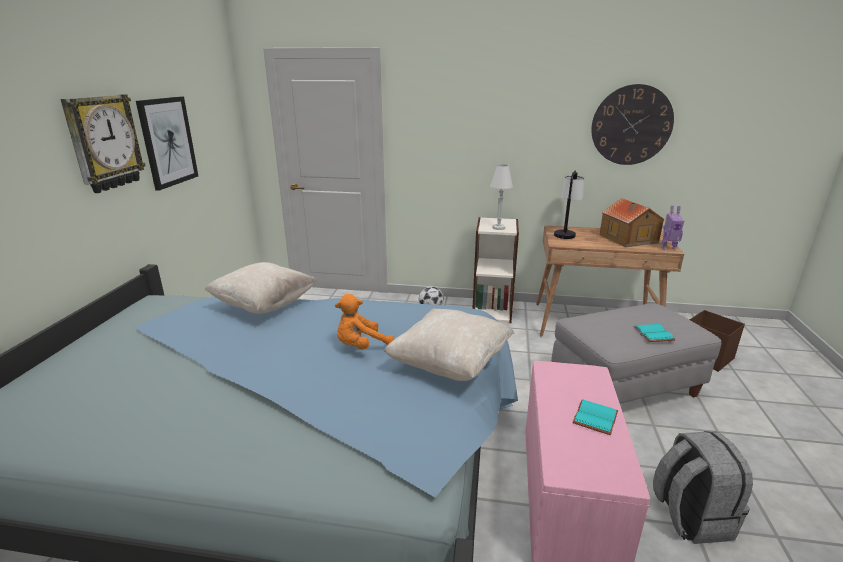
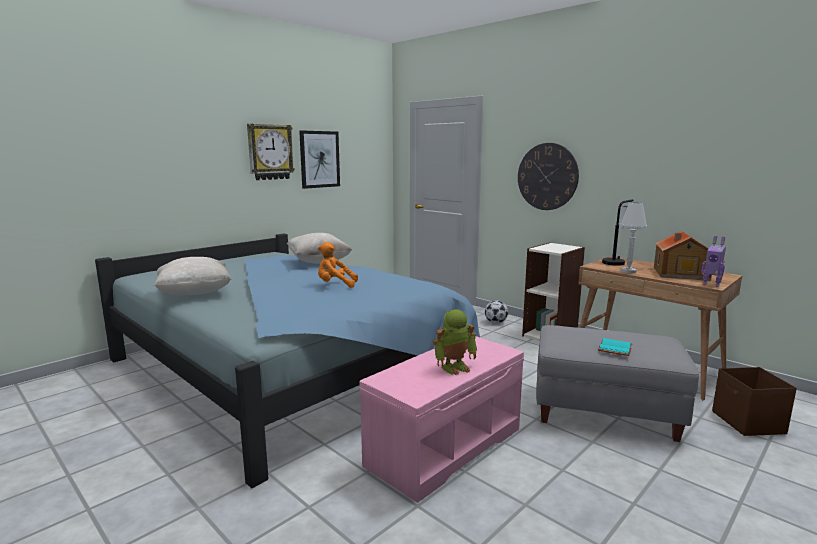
camera: 35 degrees right, 10 degrees down
beige pillow [384,308,515,381] -> beige pillow moved to [154,257,232,296]
white table lamp [490,164,513,230] -> white table lamp moved to [620,202,647,273]
turquoise book [573,400,618,435] -> toy robot [433,309,477,375]
wall clock [591,84,674,165] -> wall clock moved to [518,143,579,210]
grey backpack [653,431,753,544] -> none

